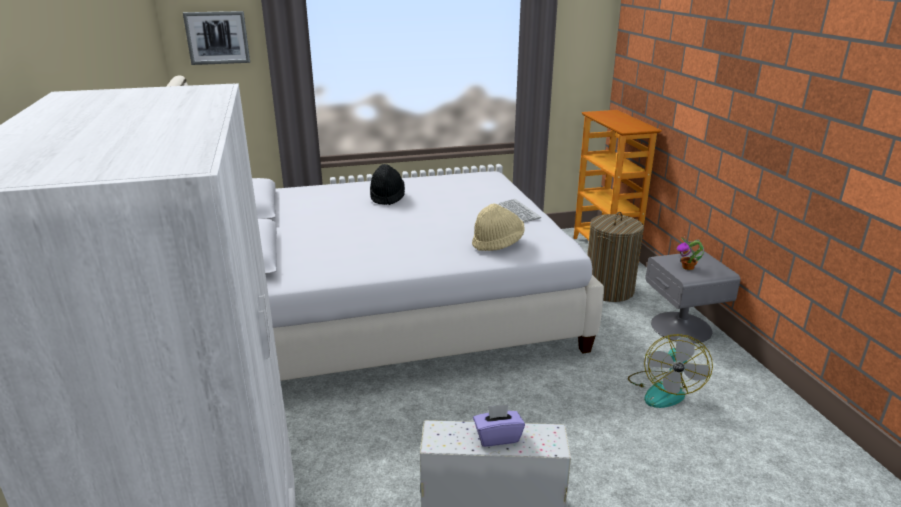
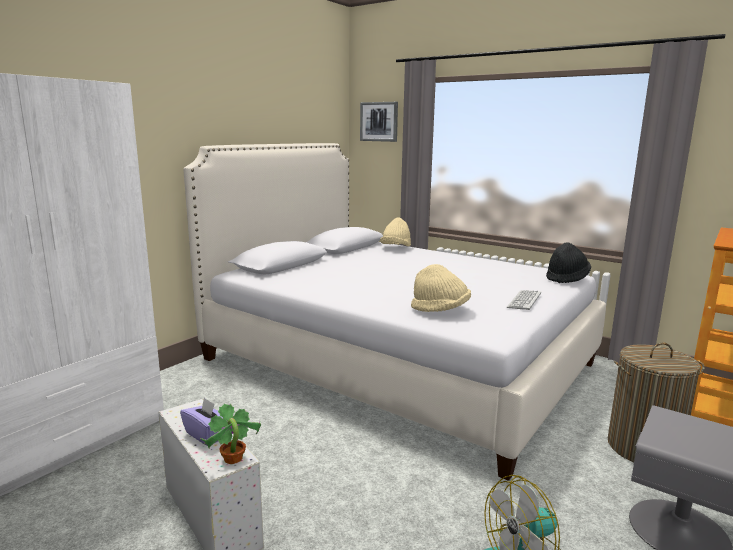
camera: 50 degrees right, 10 degrees down
black hat [370,164,405,205] -> black hat moved to [546,242,591,283]
potted plant [677,237,704,270] -> potted plant moved to [200,403,261,464]
none -> beige hat [380,217,411,246]

